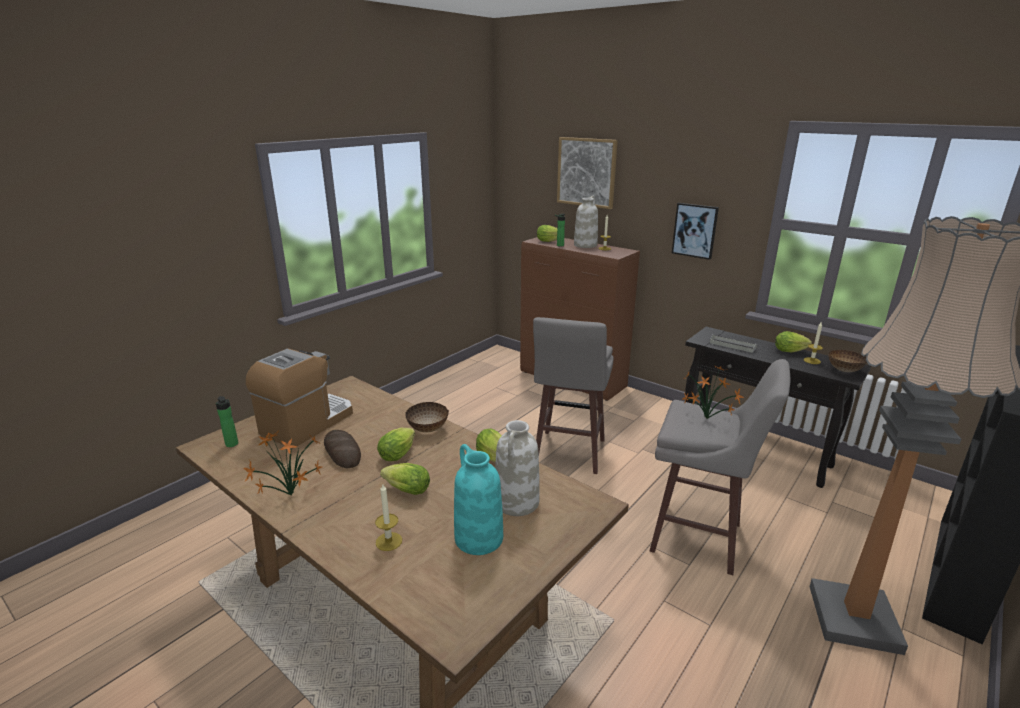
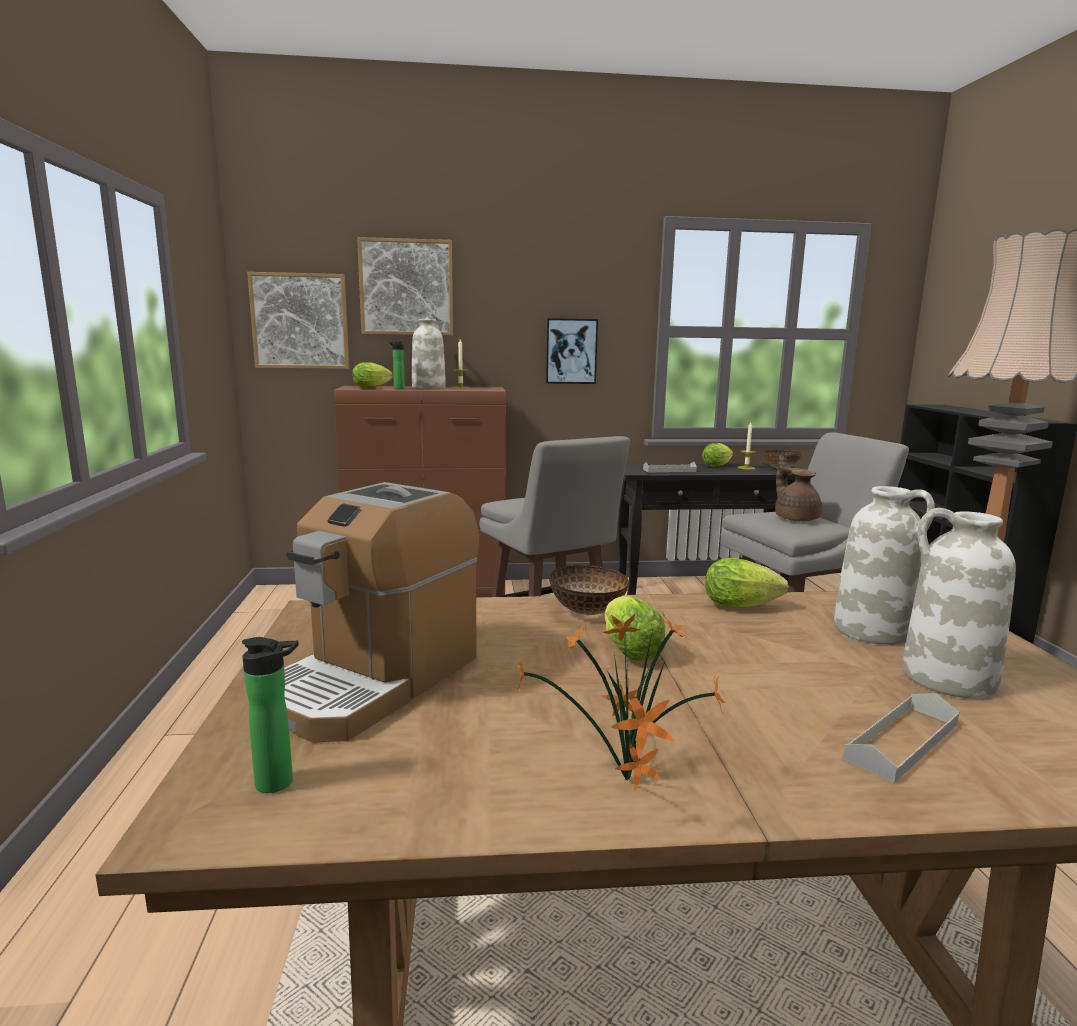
camera: 45 degrees left, 10 degrees down
coffee machine [246,349,353,449] -> coffee machine turned 135 degrees counterclockwise [284,482,479,742]
bread [324,430,361,468] -> none
candle [375,484,402,551] -> grey tray [843,693,959,783]
lettuce [380,463,430,495] -> none
turquoise vase [454,444,503,555] -> white vase [902,508,1016,699]
potted plant [682,366,744,419] -> brown teapot [775,455,822,521]
none -> picture [247,272,349,369]

